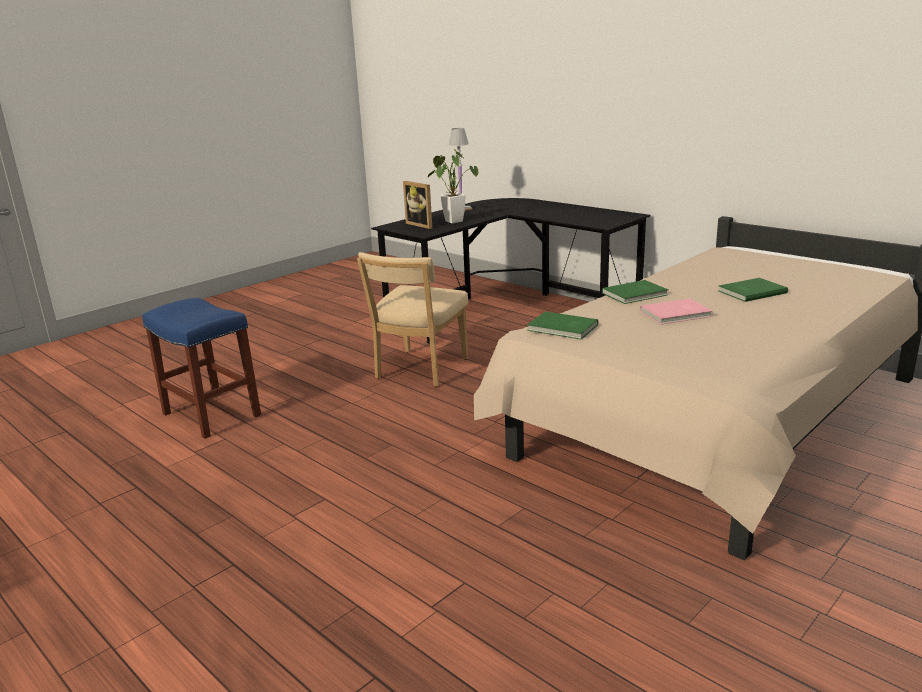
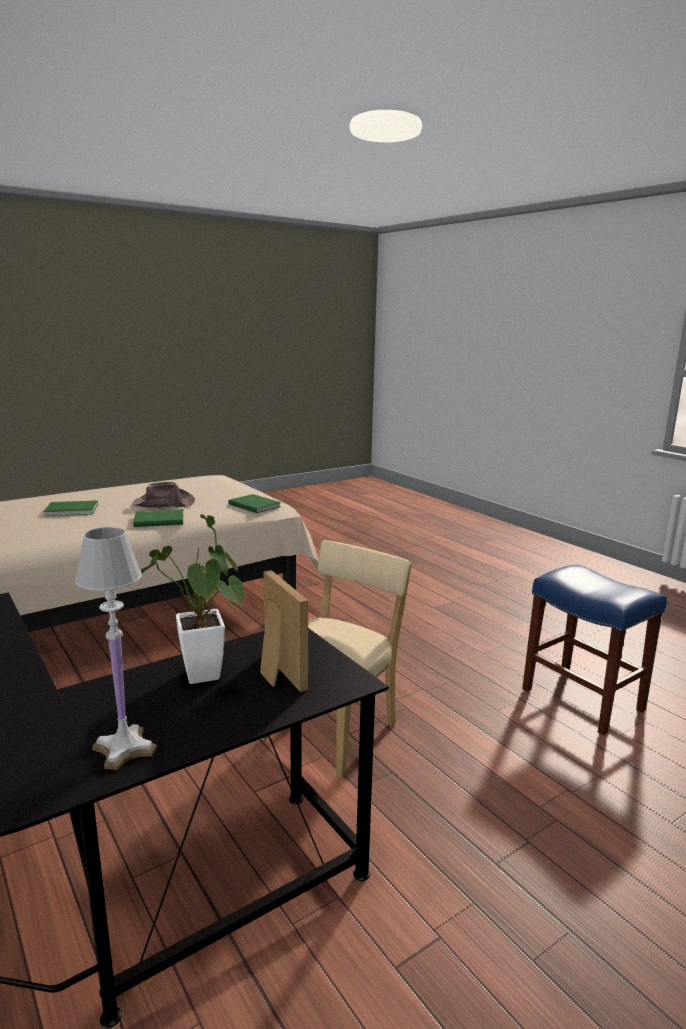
camera: 170 degrees left, 5 degrees down
pink book [640,298,712,324] -> brown hat [132,482,195,508]

